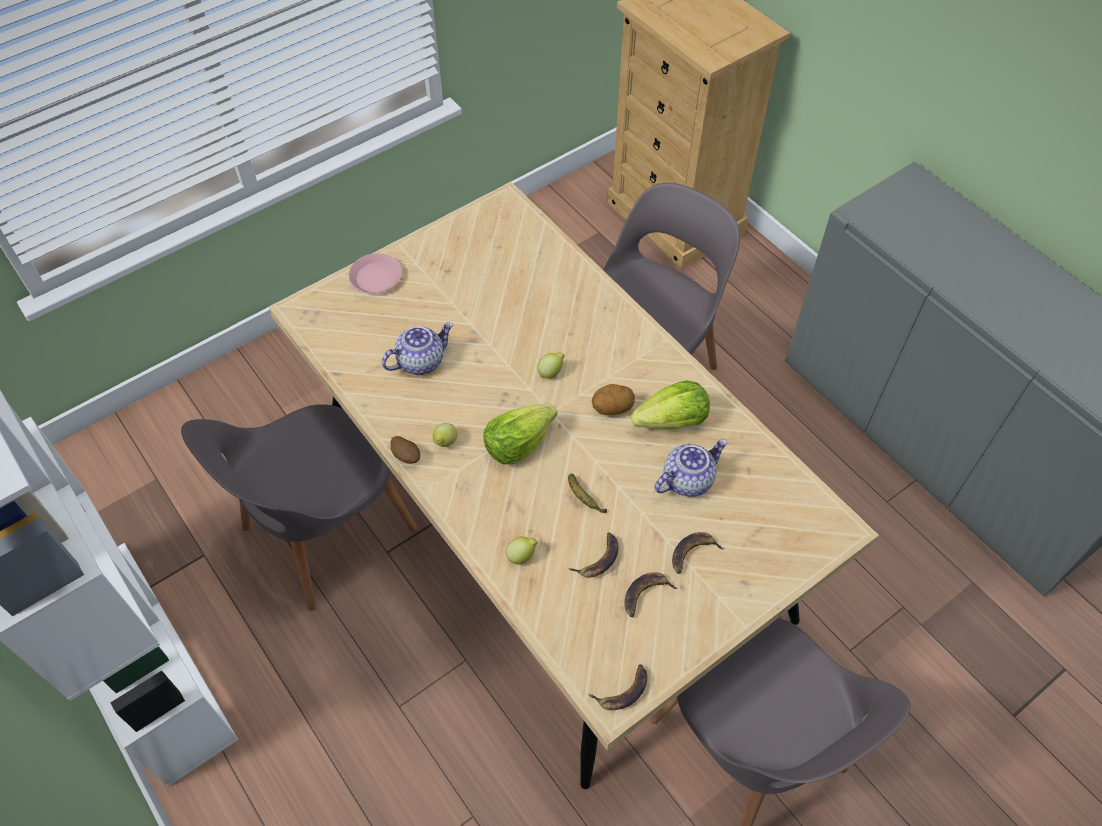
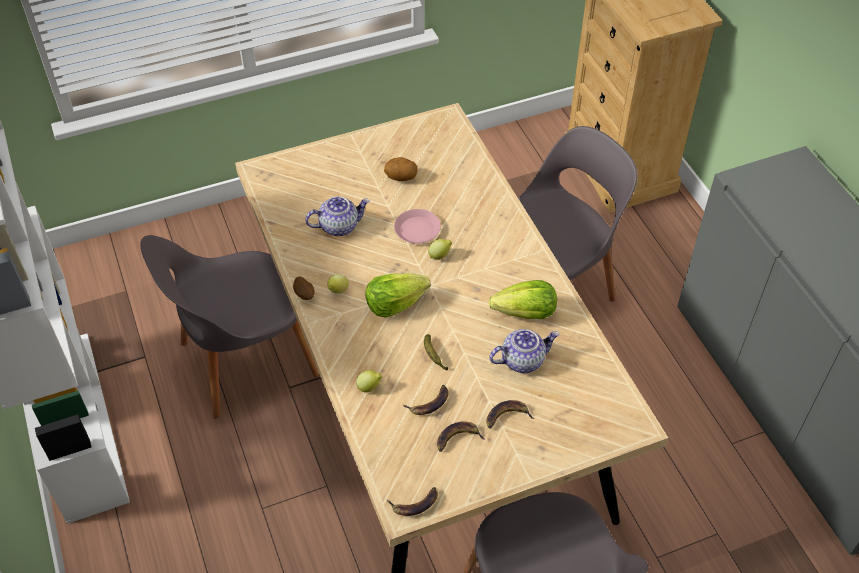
camera: 15 degrees right, 5 degrees down
pink plate [348,253,402,294] -> pink plate moved to [394,209,441,244]
potato [592,384,635,415] -> potato moved to [384,157,418,181]

